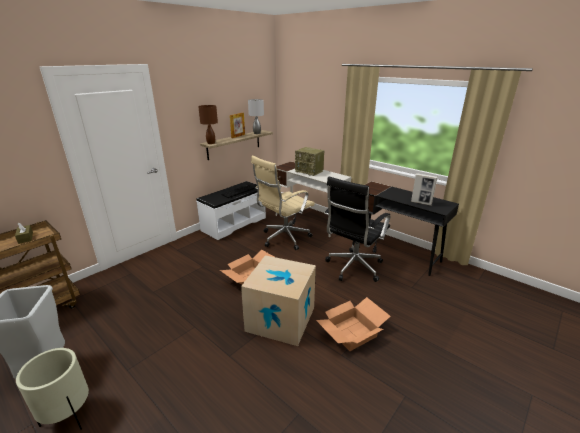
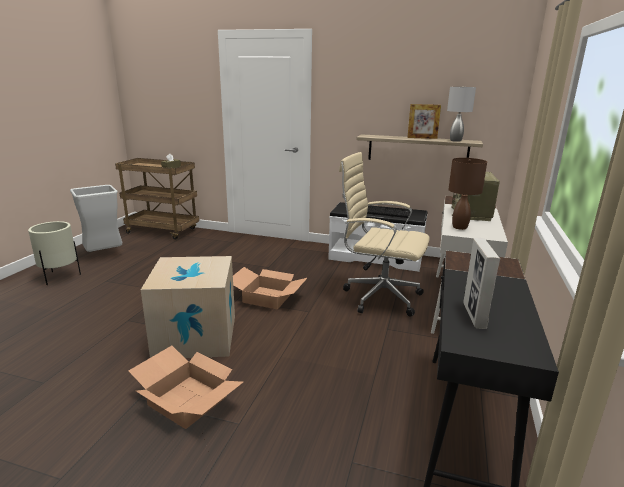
camera: 65 degrees right, 5 degrees down
brown table lamp [198,105,218,144] -> brown table lamp moved to [448,158,487,230]
black office chair [324,177,391,282] -> none

